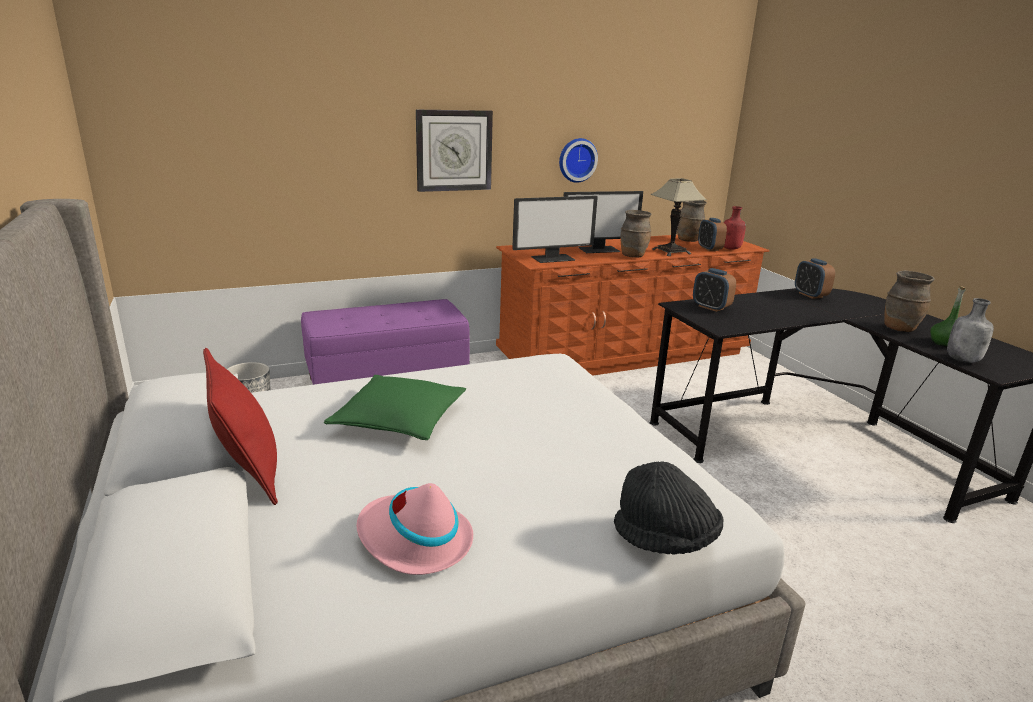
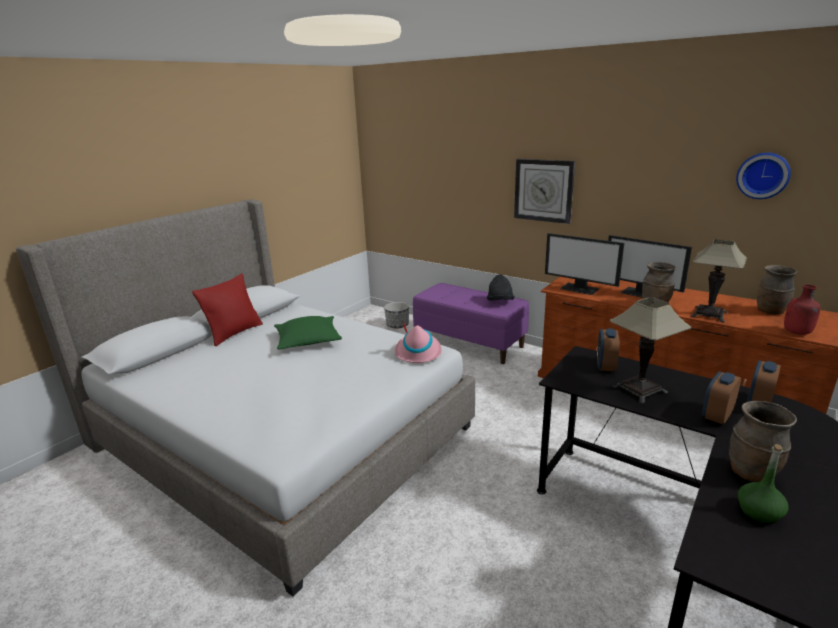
camera: 60 degrees right, 0 degrees up
pink hat [357,483,473,575] -> pink hat moved to [395,321,442,363]
wall clock [559,138,598,183] -> wall clock moved to [736,153,791,199]
black hat [614,462,724,555] -> black hat moved to [487,274,515,300]
alarm clock [698,218,727,251] -> alarm clock moved to [702,372,741,424]
grey bottle [947,298,994,363] -> none
none -> table lamp [610,297,692,404]

